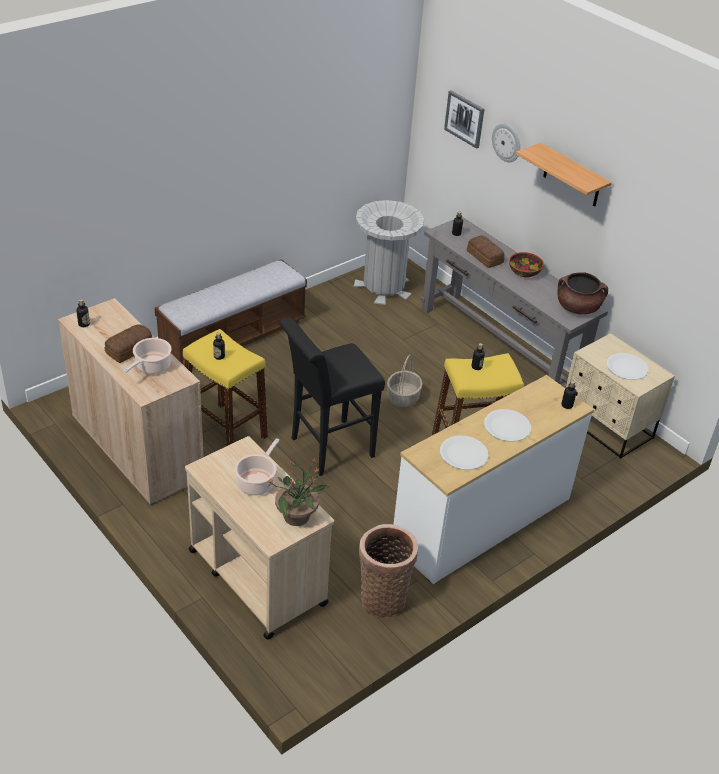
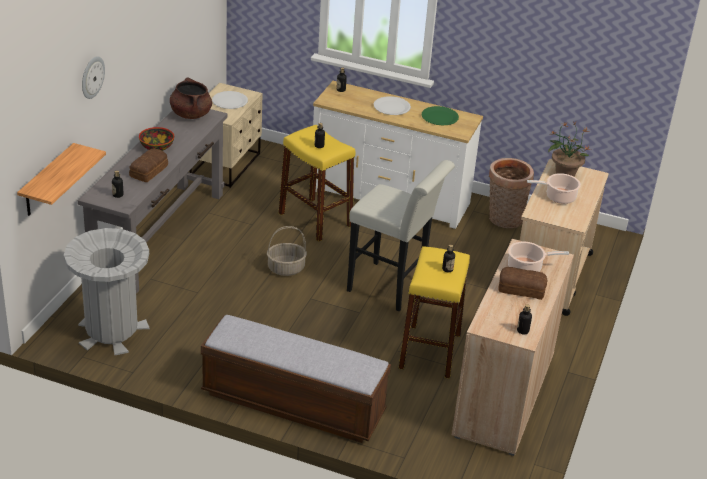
camera: 120 degrees left, 5 degrees down
black stool [279,317,385,476] -> white stool [347,160,455,311]
white plate [440,435,488,470] -> green plate [422,106,459,125]
picture [444,91,484,149] -> none
shelf [516,143,612,206] -> shelf moved to [17,143,106,216]

